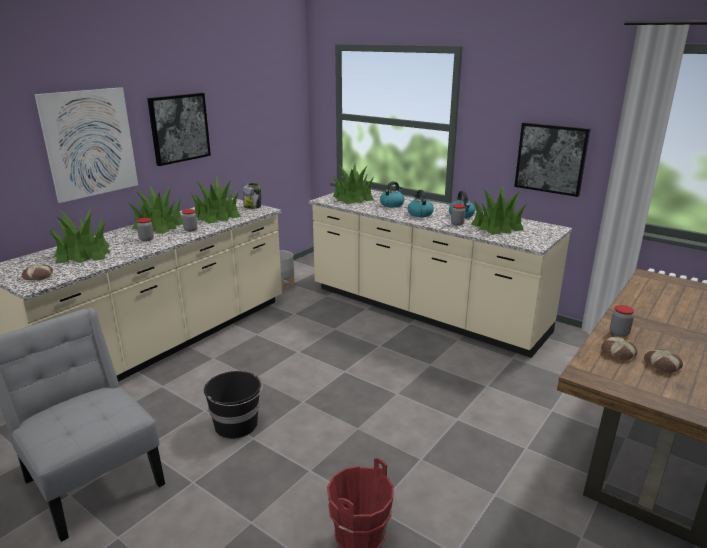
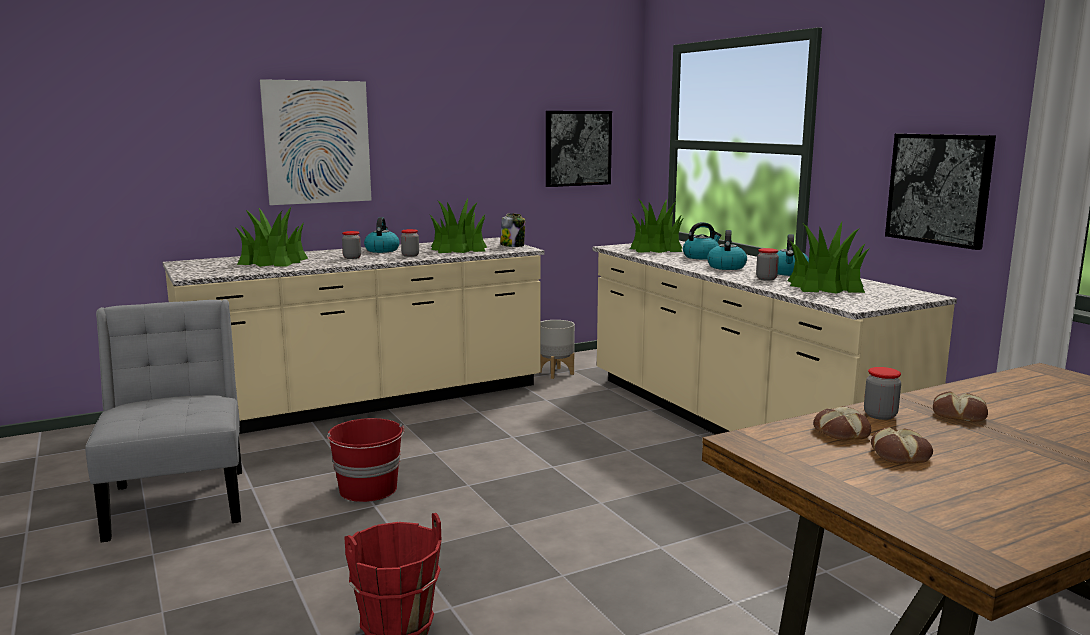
camera: 25 degrees right, 10 degrees down
bread [22,264,53,280] -> bread moved to [933,391,988,422]
potted plant [129,185,183,234] -> kettle [364,217,399,253]
picture [147,93,211,166] -> picture moved to [546,111,612,187]
black bucket [204,371,263,439] -> red bucket [327,418,405,502]

